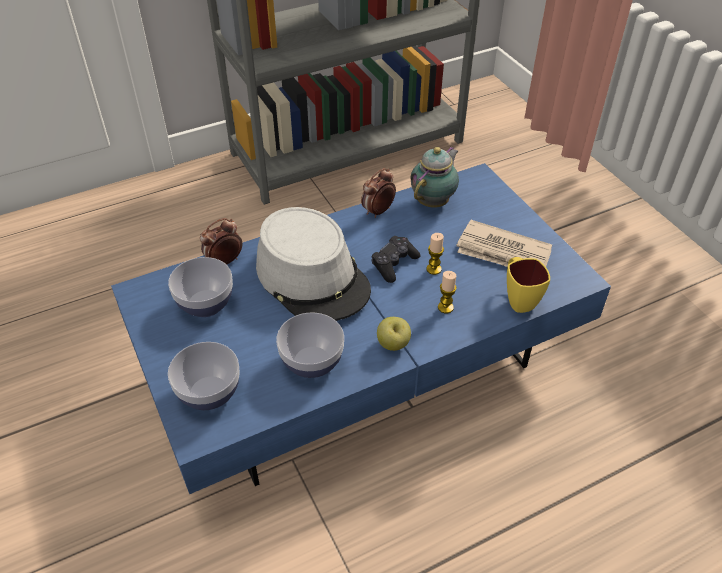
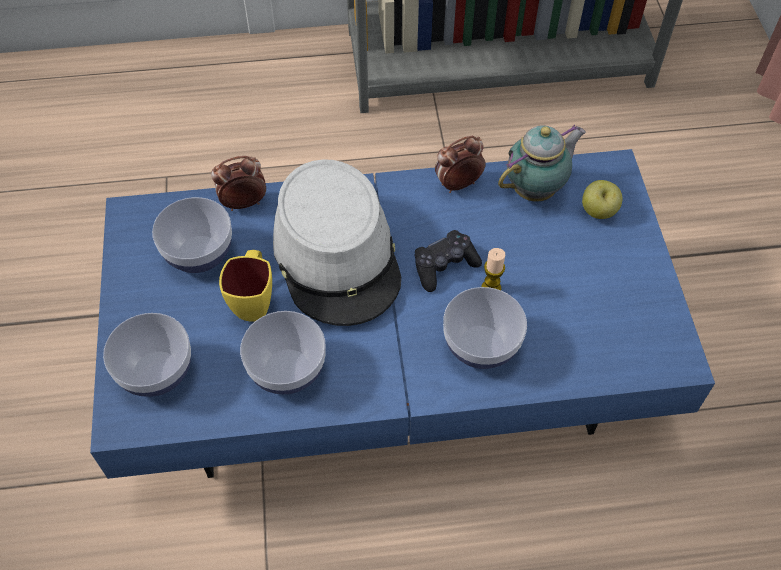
camera: 20 degrees right, 10 degrees up
apple [377,317,411,351] -> apple moved to [582,180,622,219]
candle [438,271,457,313] -> bowl [443,287,527,369]
newspaper [456,220,552,267] -> none
yellow mug [507,257,550,313] -> yellow mug moved to [219,250,272,322]

